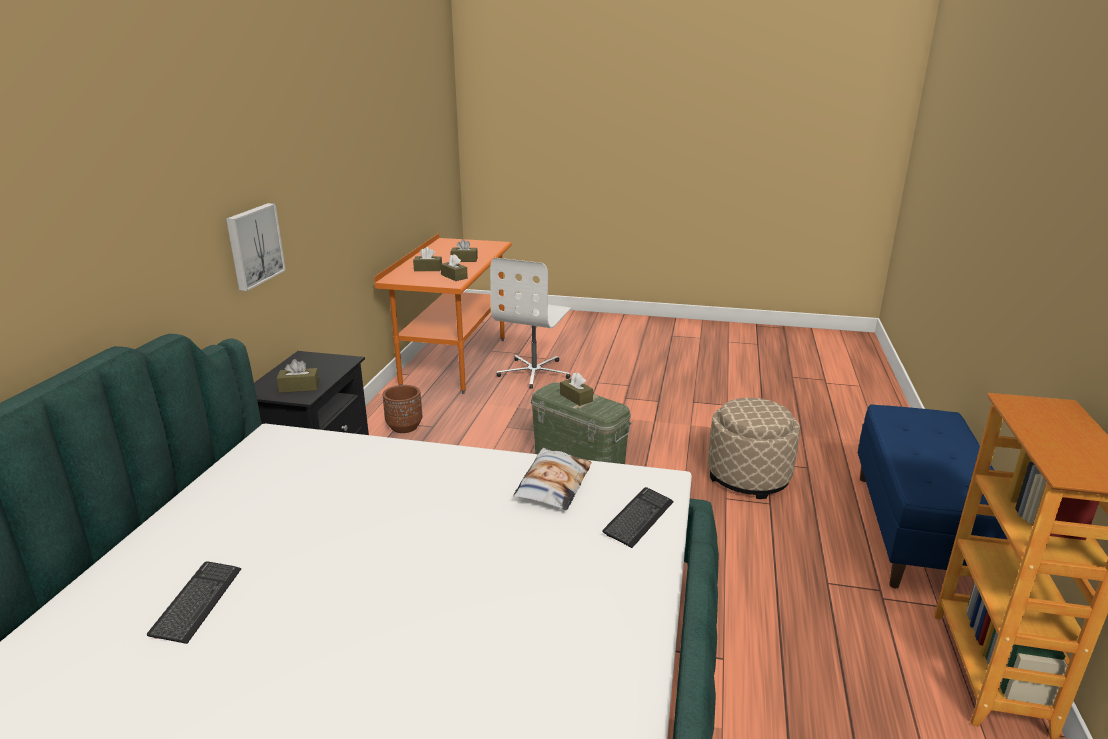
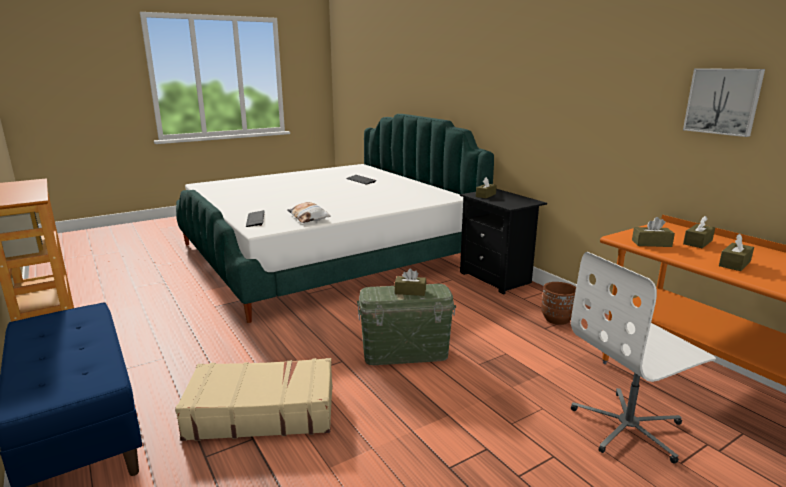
camera: 135 degrees right, 5 degrees down
picture [226,203,286,291] -> picture moved to [683,68,765,137]
white office chair [490,258,572,389] -> white office chair turned 90 degrees counterclockwise [571,252,716,463]
beige ottoman [708,398,800,499] -> beige suitcase [175,358,333,441]

